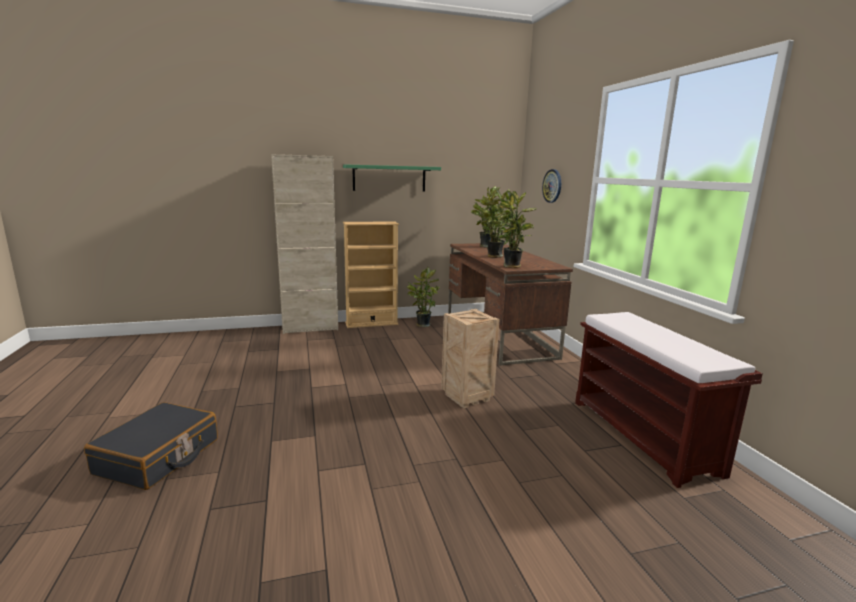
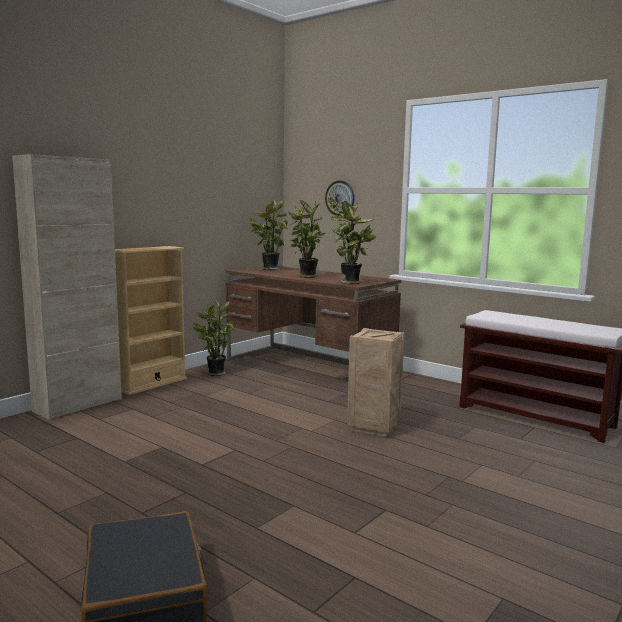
camera: 35 degrees left, 5 degrees down
green shelf [343,165,441,192] -> none

